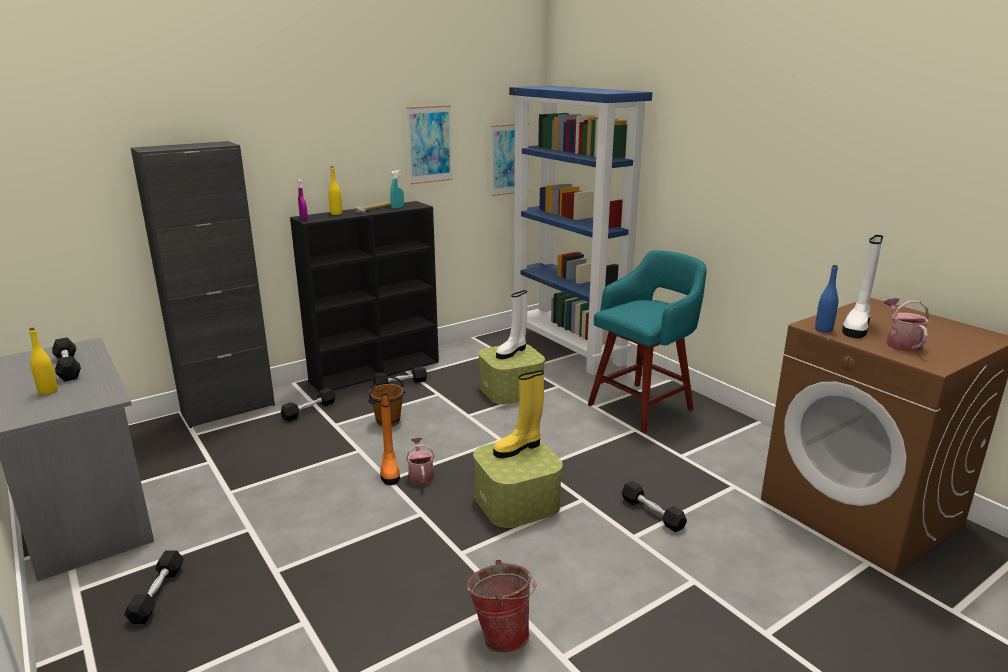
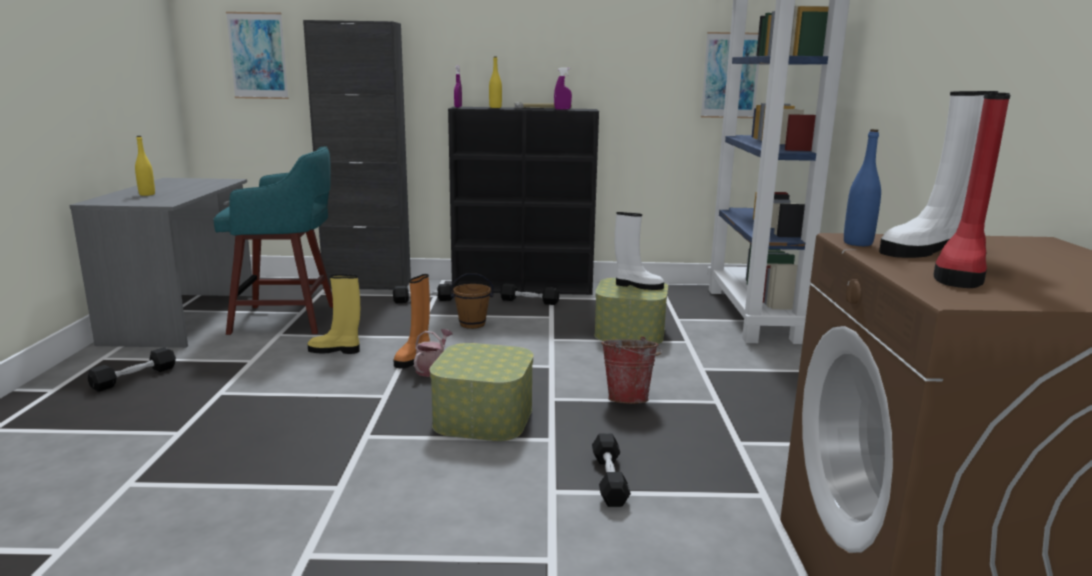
camera: 35 degrees right, 5 degrees down
black dumbbell [52,337,81,382] -> none
turquoise spray bottle [390,170,404,209] -> purple spray bottle [554,67,572,110]
picture [407,105,453,184] -> picture moved to [226,12,289,99]
bucket [467,560,537,653] -> bucket moved to [601,337,662,404]
yellow boot [493,370,544,458] -> yellow boot moved to [308,274,360,354]
white boot [496,290,527,359] -> white boot turned 150 degrees counterclockwise [615,212,664,290]
turquoise stool [588,250,707,433] -> turquoise stool moved to [213,146,333,335]
watering can [884,298,929,352] -> red boot [934,93,1010,288]

